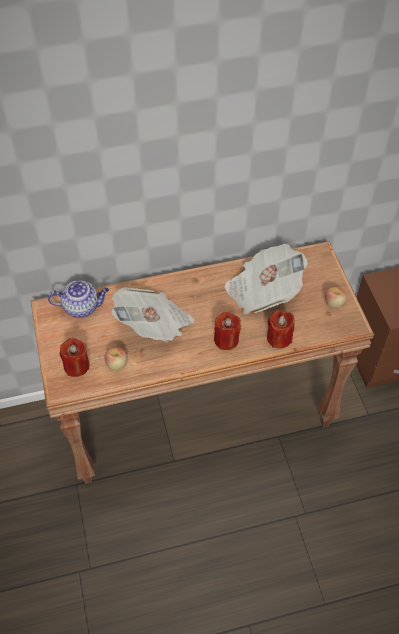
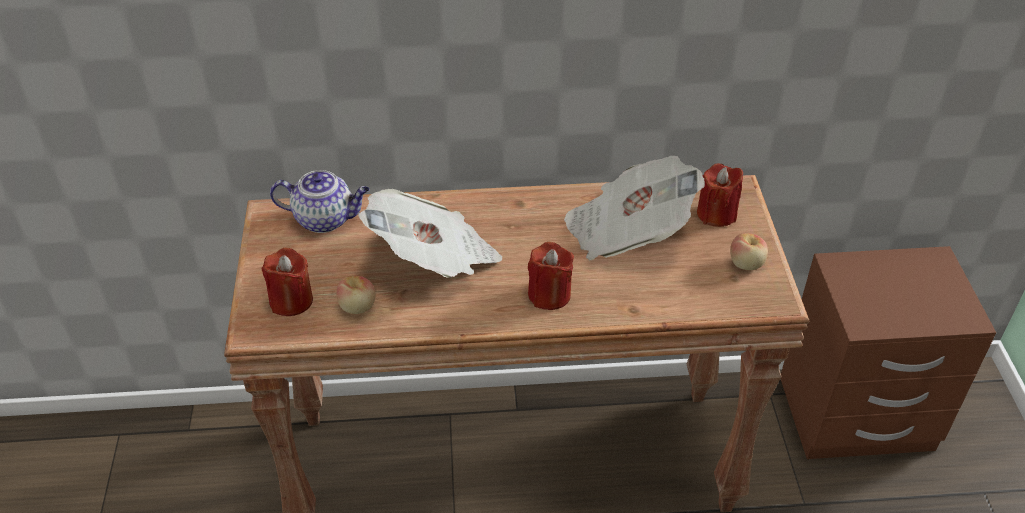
camera: 10 degrees right, 10 degrees down
red candle [267,310,295,348] -> red candle moved to [697,164,743,227]

